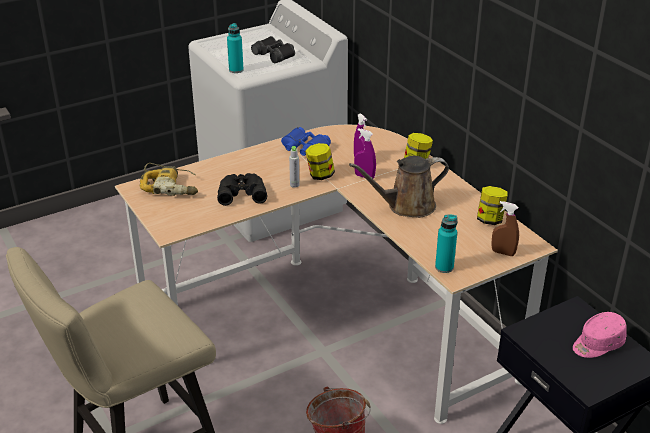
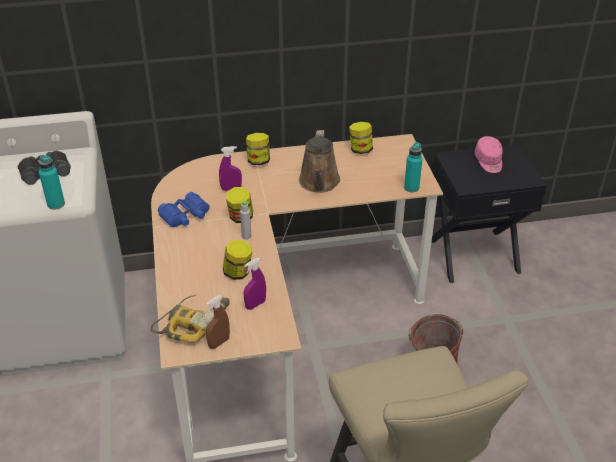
camera: 70 degrees left, 5 degrees up
black binoculars [217,173,267,206] -> jar [223,240,252,280]
purple spray bottle [354,128,376,179] -> purple spray bottle moved to [244,258,266,310]
brown spray bottle [492,201,519,256] -> brown spray bottle moved to [206,295,230,349]

